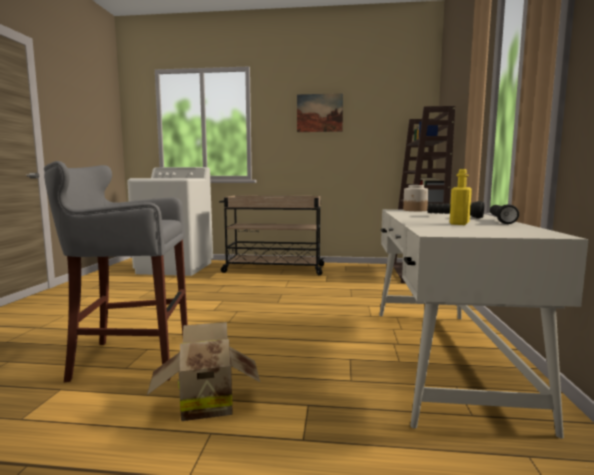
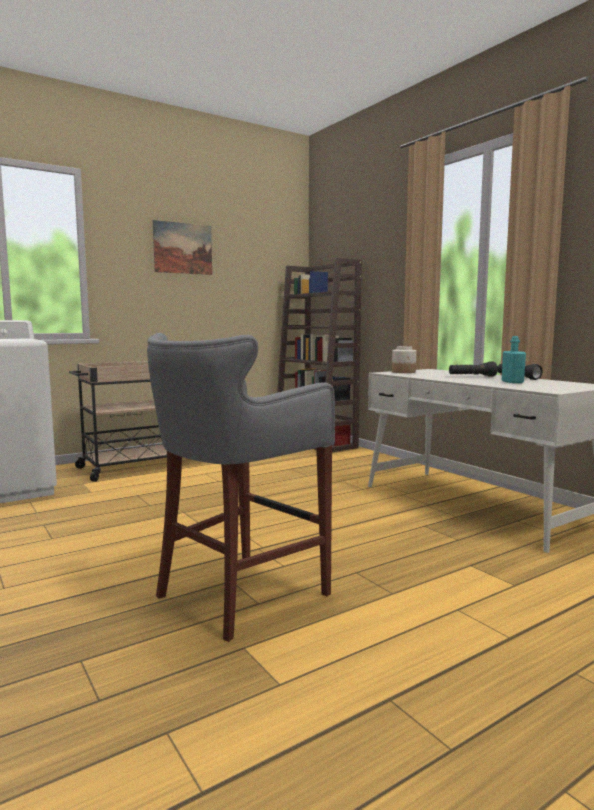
camera: 40 degrees left, 0 degrees up
cardboard box [147,322,260,421] -> none
yellow bottle [449,169,472,225] -> turquoise bottle [502,336,526,383]

